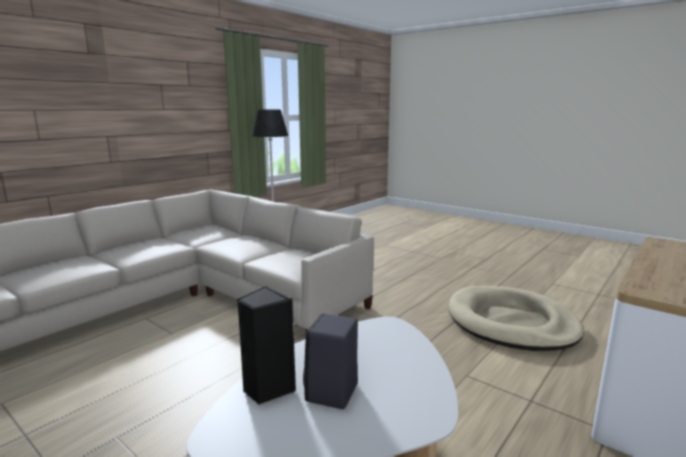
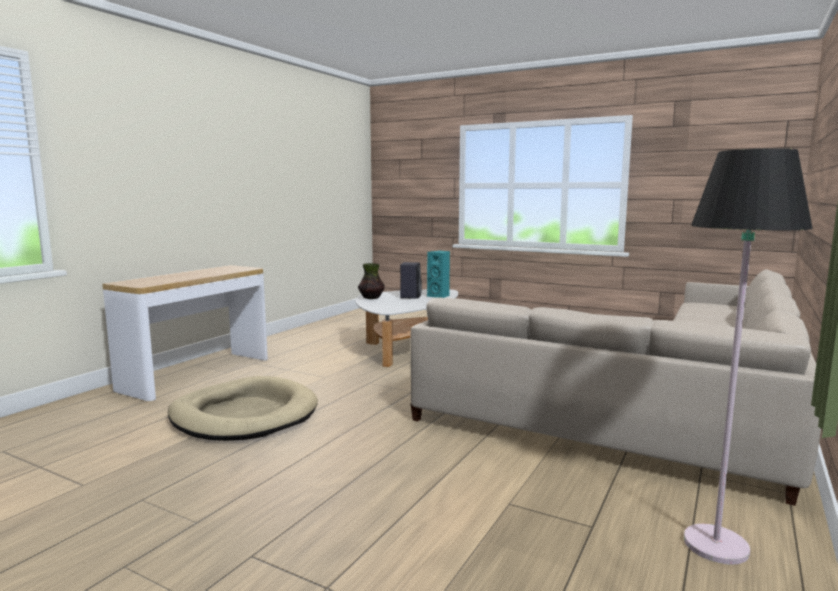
camera: 170 degrees right, 5 degrees down
black speaker [237,286,296,405] -> turquoise speaker [427,251,450,298]
none -> vase [358,263,385,299]

